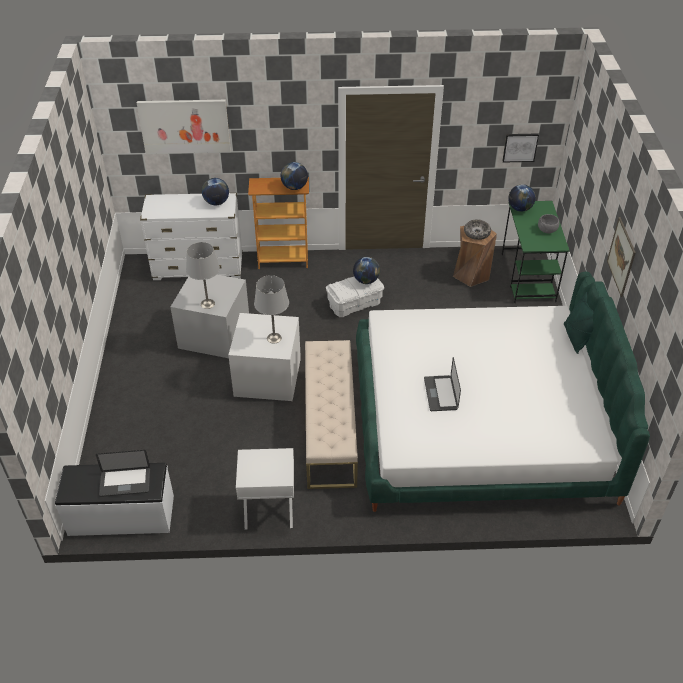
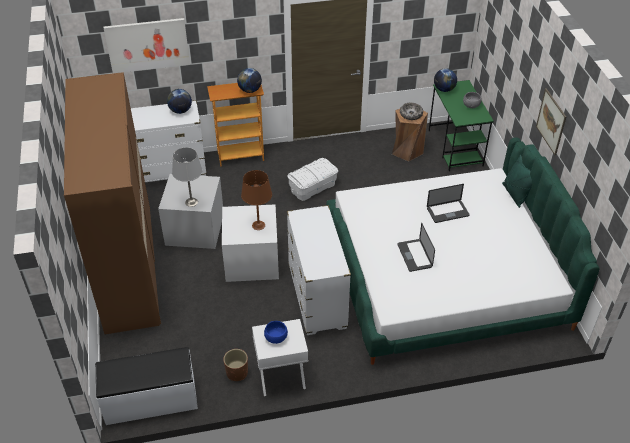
camera: 10 degrees left, 0 degrees up
laptop [96,450,150,497] -> laptop moved to [427,184,470,223]
grey table lamp [254,275,289,344] -> brown table lamp [241,170,272,230]
beige bench [305,340,358,489] -> white dresser [287,205,351,335]
globe [353,257,380,284] -> none
picture [502,133,539,163] -> none
none -> brown wardrobe [64,72,161,334]
none -> brown planter [223,349,248,381]
none -> blue bowl [264,321,288,344]

